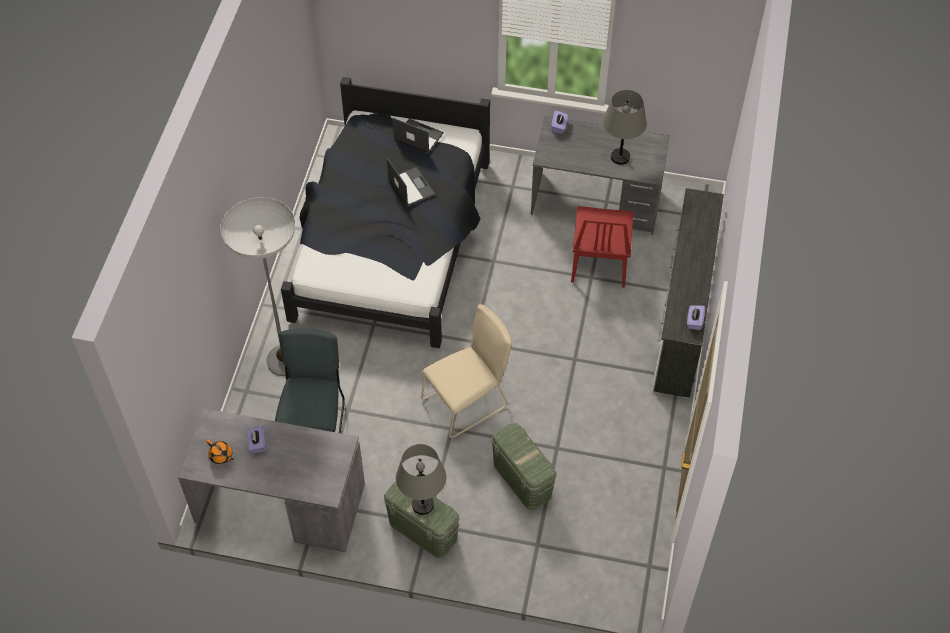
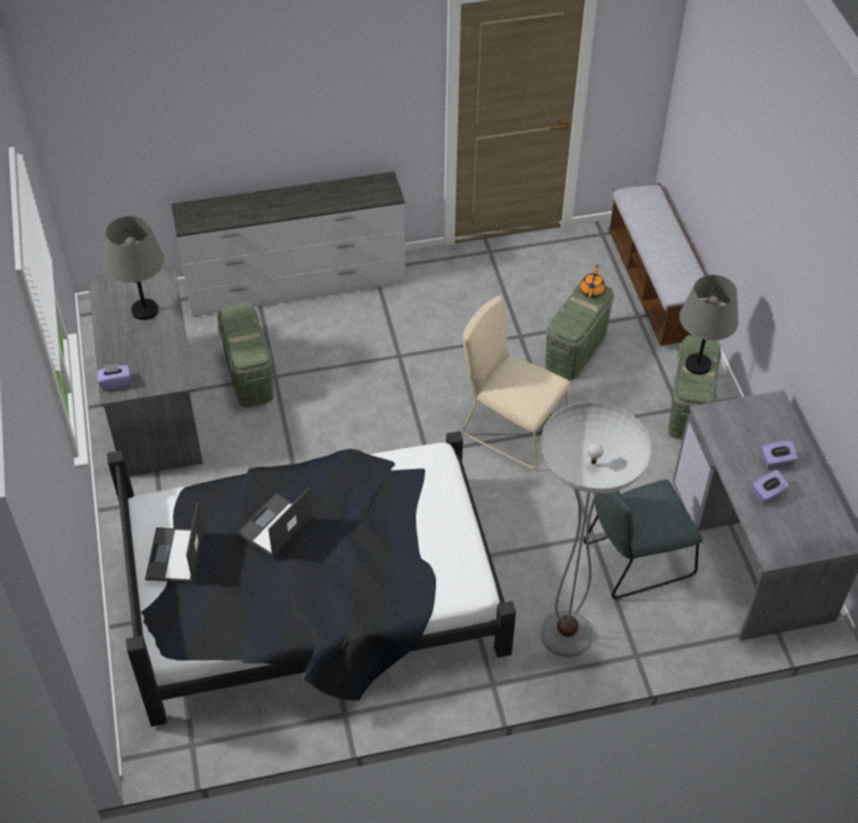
camera: 115 degrees left, 5 degrees down
orange teapot [206,440,234,464] -> orange teapot moved to [580,265,606,299]
red chair [571,206,634,288] -> green storage box [217,303,274,408]
purple tissue box [687,305,705,330] -> purple tissue box moved to [761,441,798,469]
none -> bench [608,183,708,346]

